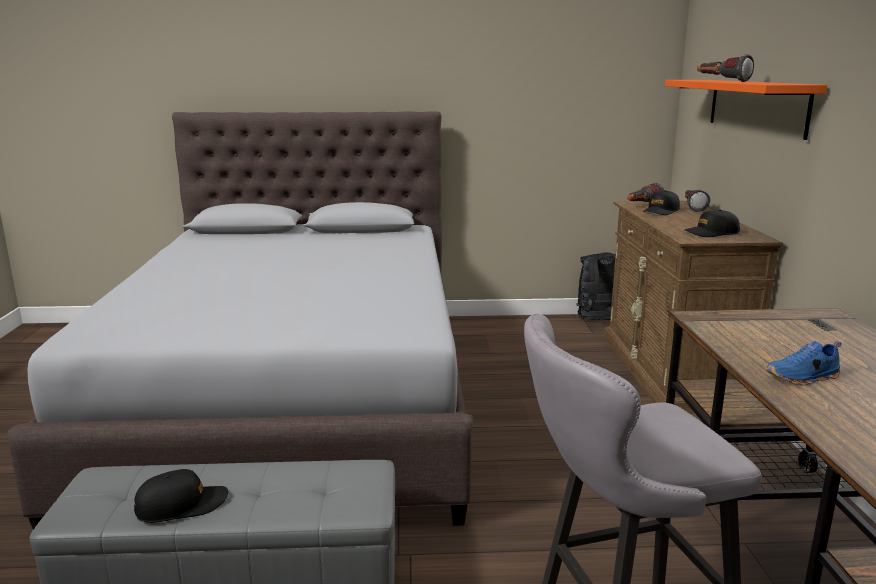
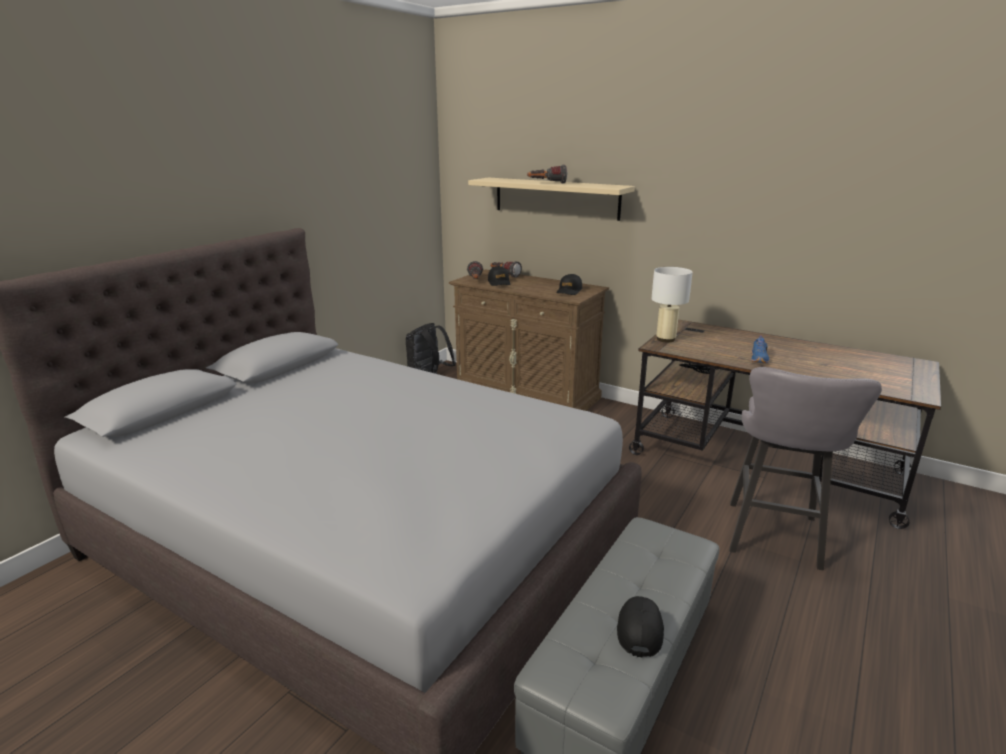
camera: 55 degrees left, 5 degrees up
orange shelf [665,80,827,140] -> beige shelf [468,178,635,221]
none -> white table lamp [652,267,692,343]

